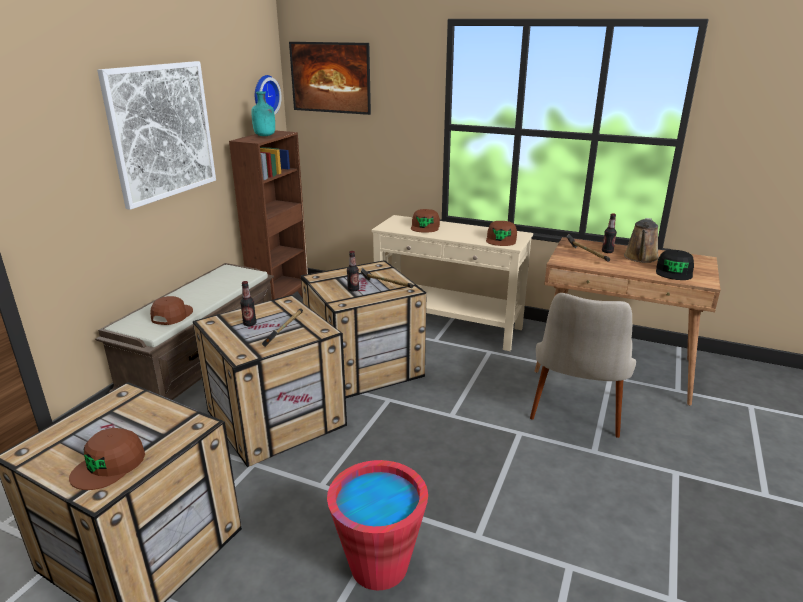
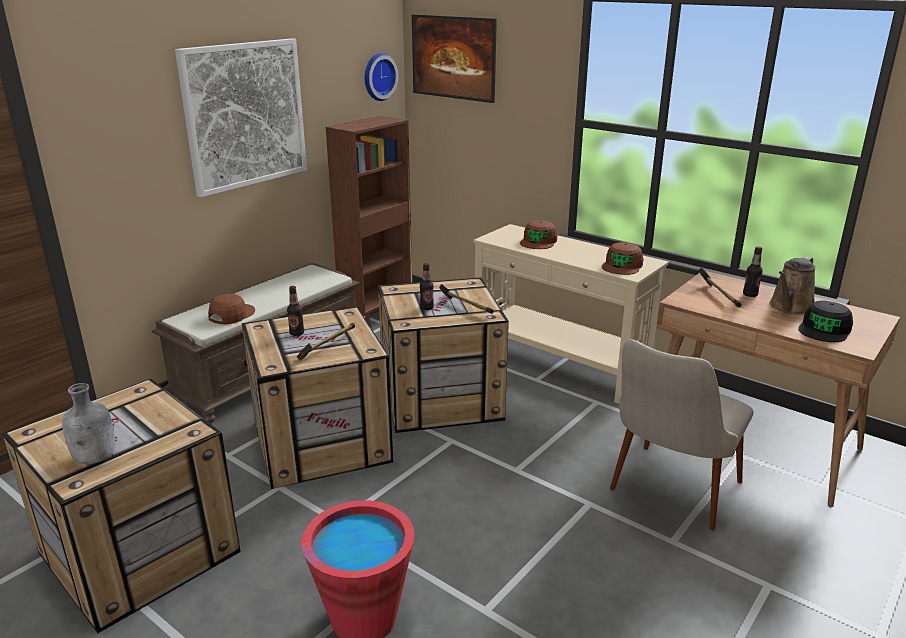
camera: 15 degrees right, 0 degrees up
brown cap [69,428,145,490] -> grey bottle [62,383,115,464]
turquoise bottle [251,91,275,136] -> none

